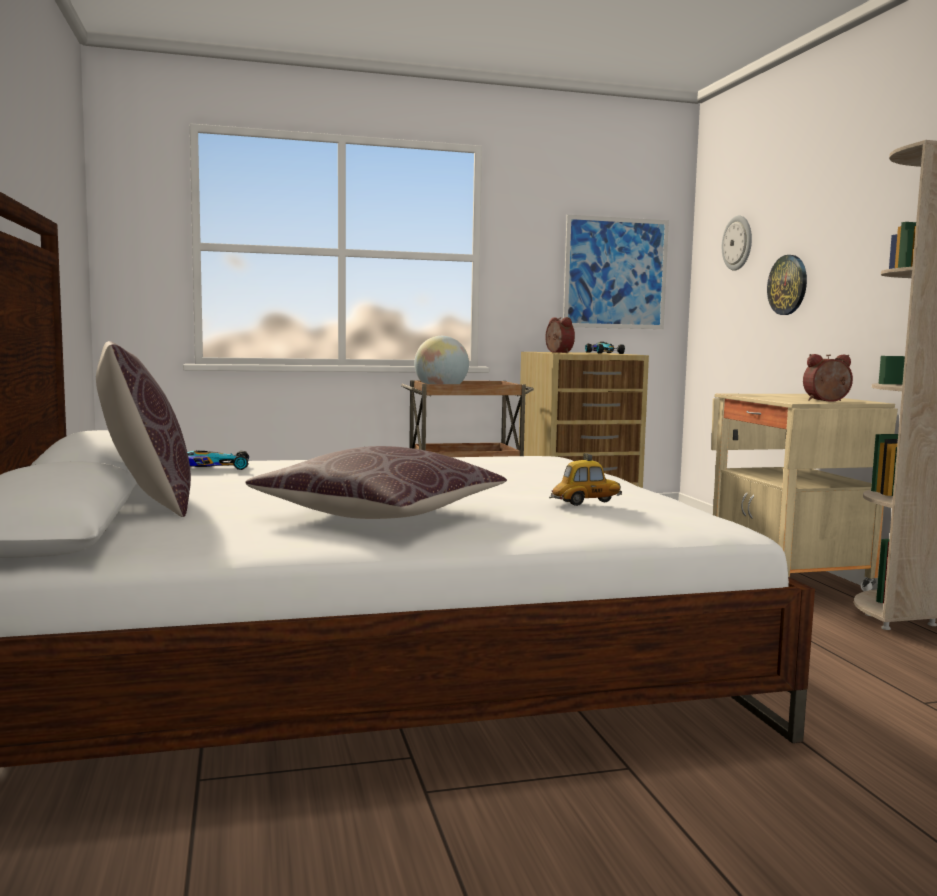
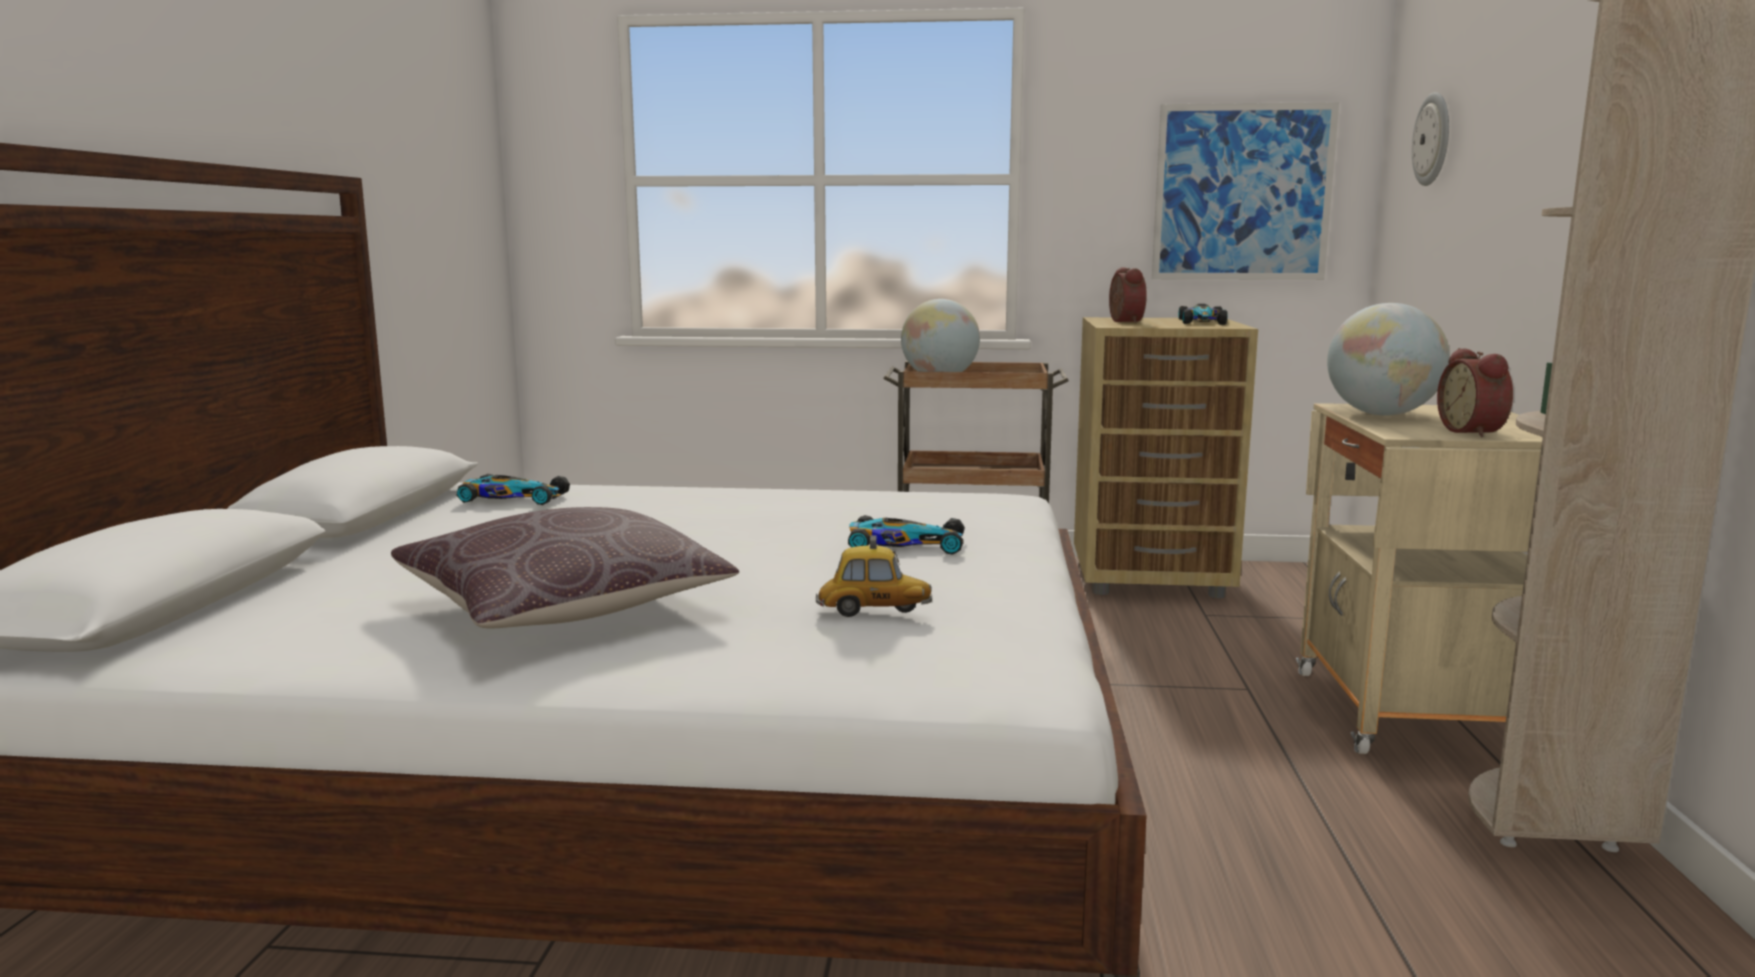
camera: 20 degrees right, 5 degrees up
brown pillow [96,341,191,517] -> none
wall clock [767,255,807,315] -> none
alarm clock [803,354,853,402] -> alarm clock turned 105 degrees counterclockwise [1437,348,1513,437]
none -> toy car [848,515,965,554]
none -> globe [1327,303,1450,416]

